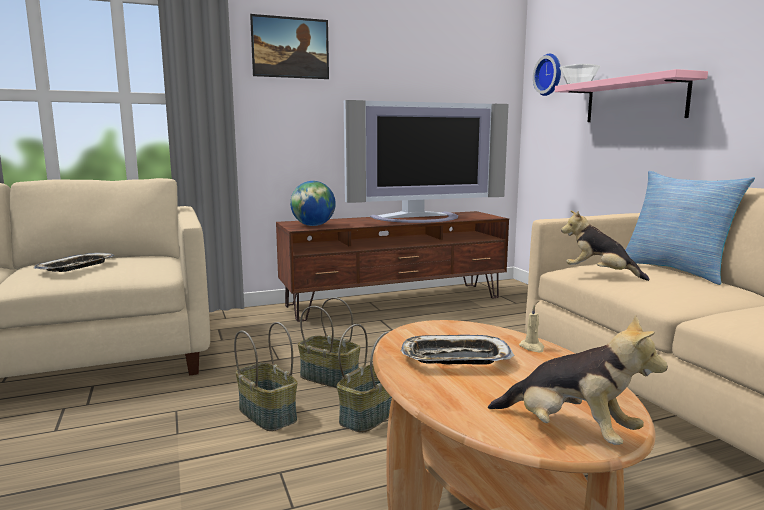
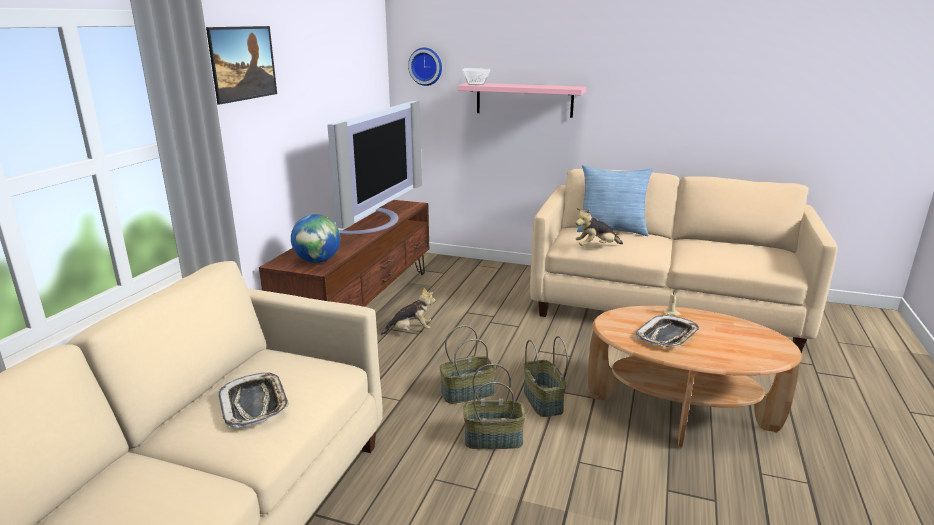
camera: 50 degrees left, 10 degrees up
plush toy [488,314,668,445] -> plush toy moved to [381,287,436,335]

